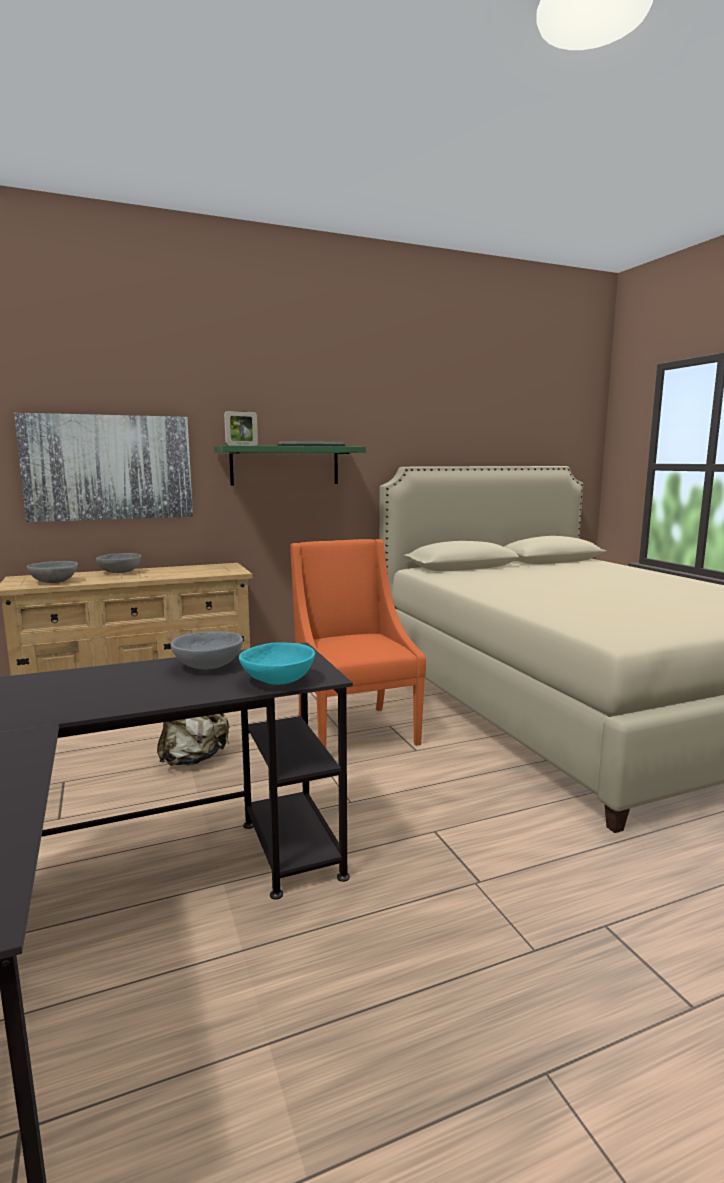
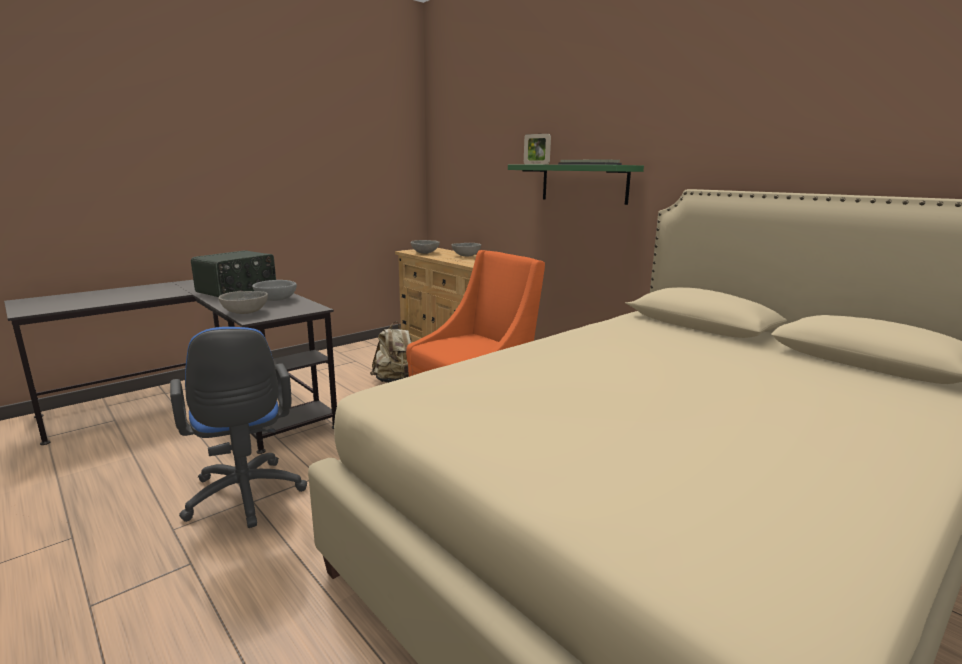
camera: 70 degrees right, 5 degrees up
picture [14,412,193,522] -> none
turquoise bowl [239,643,315,685] -> grey bowl [218,291,268,314]
none -> blue office chair [170,327,307,528]
none -> radio [191,250,276,297]

